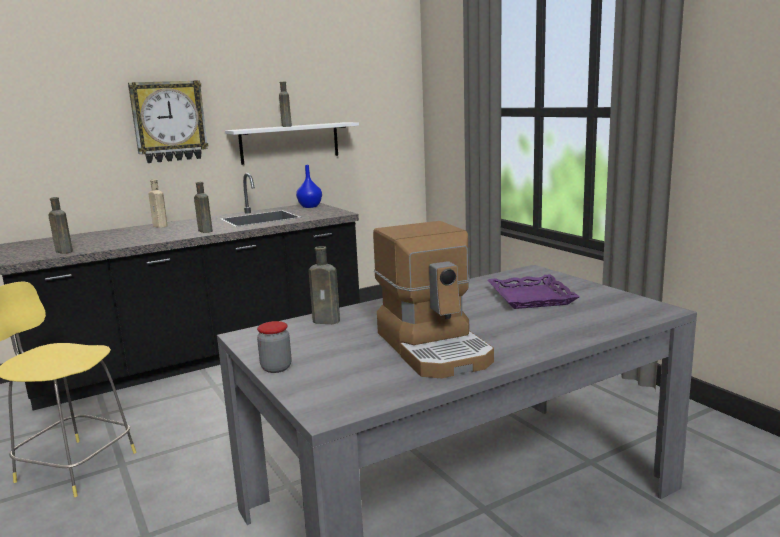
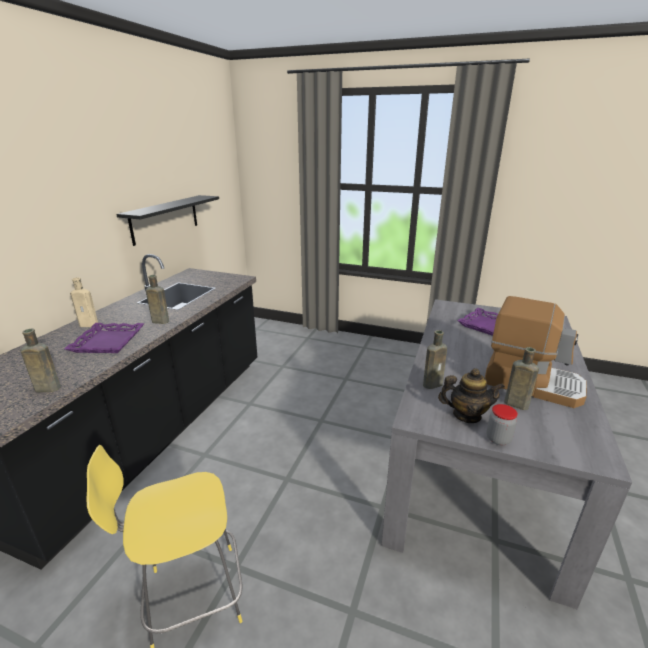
camera: 40 degrees left, 10 degrees up
wall clock [128,80,208,163] -> none
white shelf [225,122,359,165] -> black shelf [116,195,219,246]
brown bottle [279,82,292,127] -> brown bottle moved to [504,347,539,410]
blue vase [296,165,322,208] -> none
none -> purple tray [64,323,144,353]
none -> teapot [438,368,505,423]

